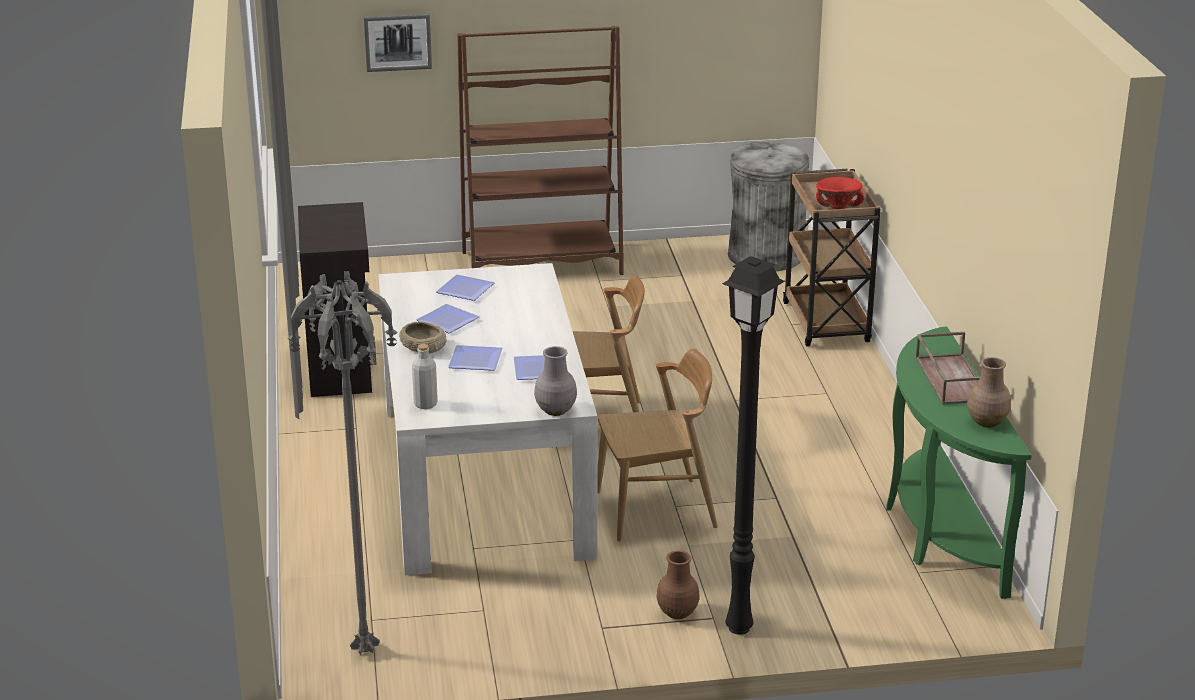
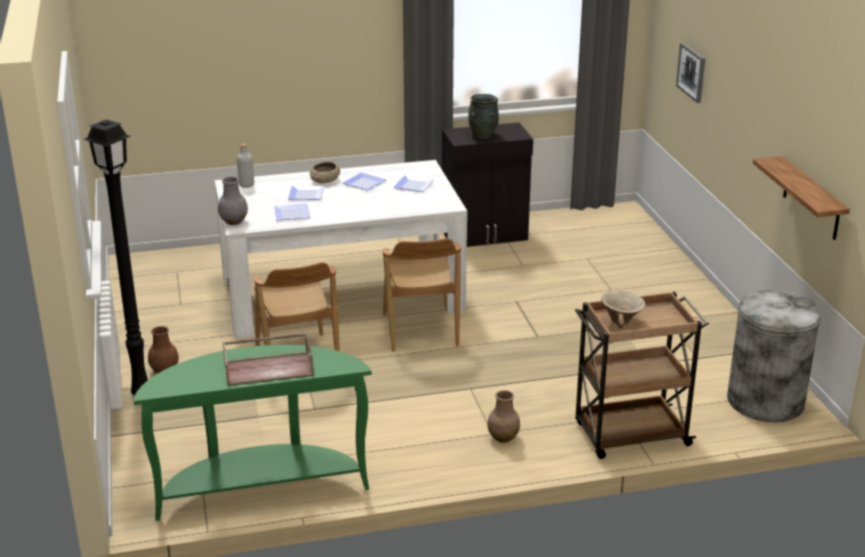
camera: 85 degrees right, 0 degrees up
grey floor lamp [288,271,397,655] -> none
brown bookcase [457,26,624,275] -> none
red bowl [816,177,864,209] -> beige bowl [601,291,646,328]
brown vase [967,357,1011,427] -> brown vase moved to [487,390,520,443]
none -> grey vase [468,94,499,139]
none -> shelf [753,156,850,240]

